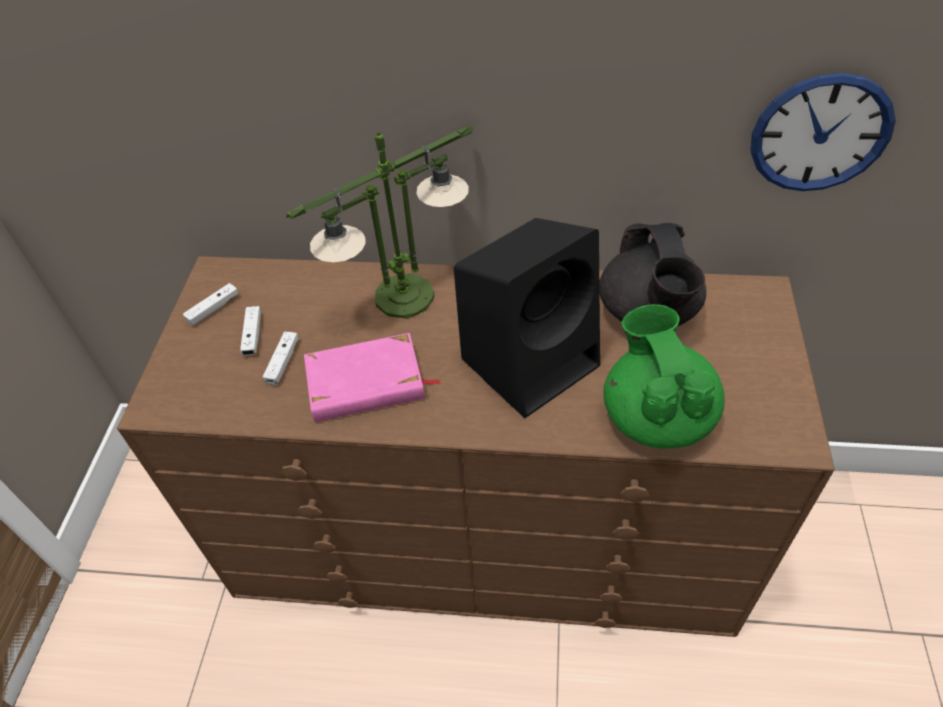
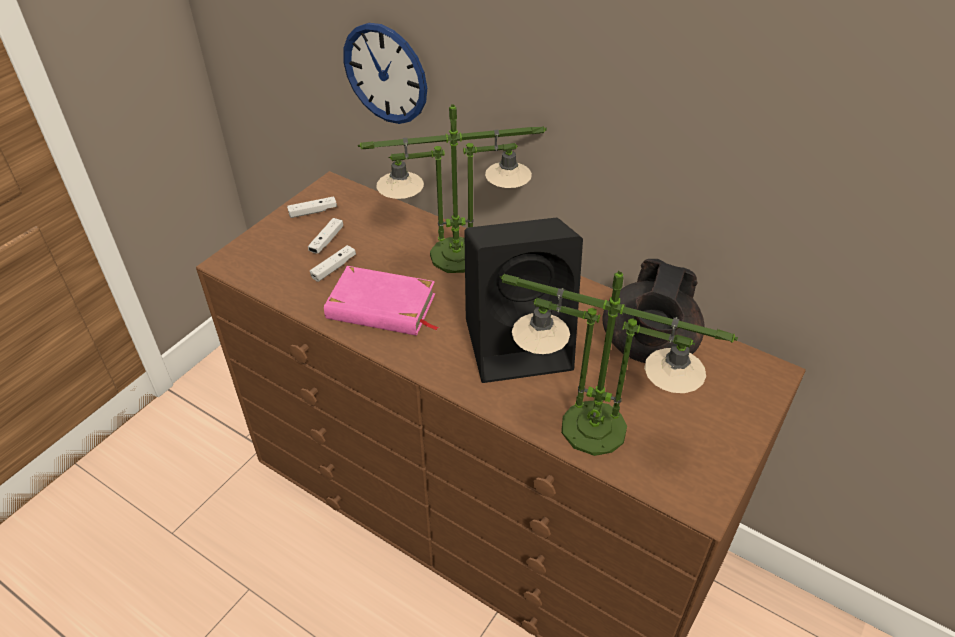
camera: 25 degrees right, 5 degrees down
green teapot [603,304,725,449] -> table lamp [500,271,738,456]
wall clock [750,73,896,191] -> wall clock moved to [343,23,427,124]

